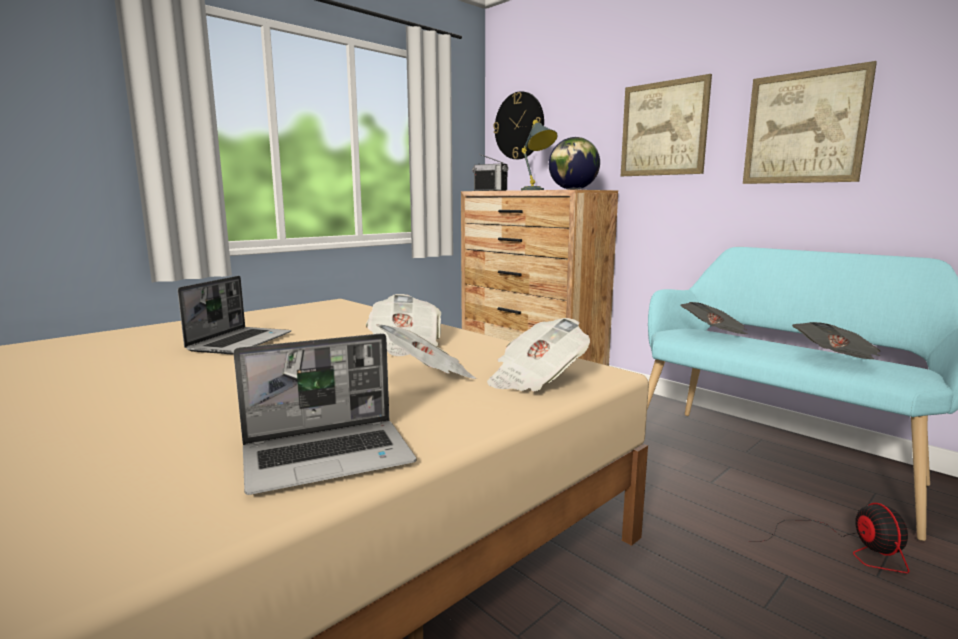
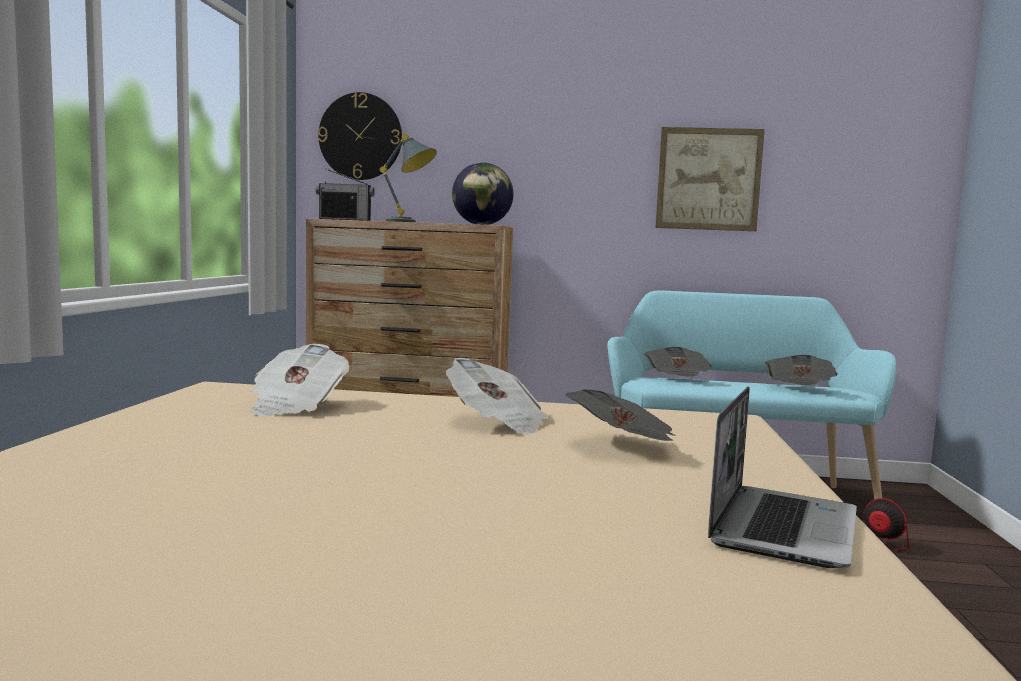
camera: 40 degrees left, 5 degrees down
laptop [178,276,291,354] -> none
newspaper [487,318,590,392] -> newspaper moved to [250,344,350,416]
picture [621,74,712,176] -> none

